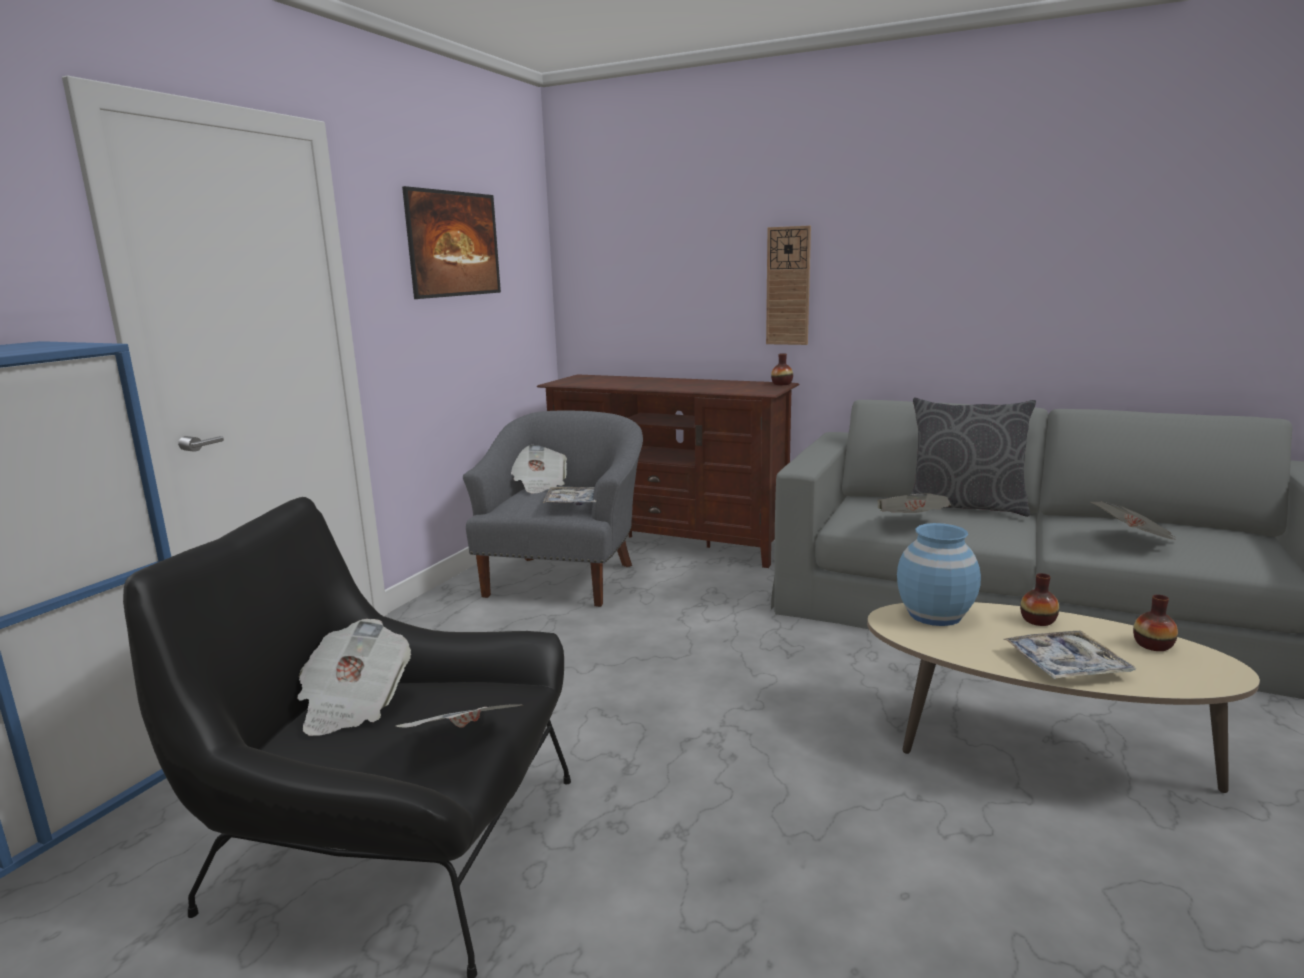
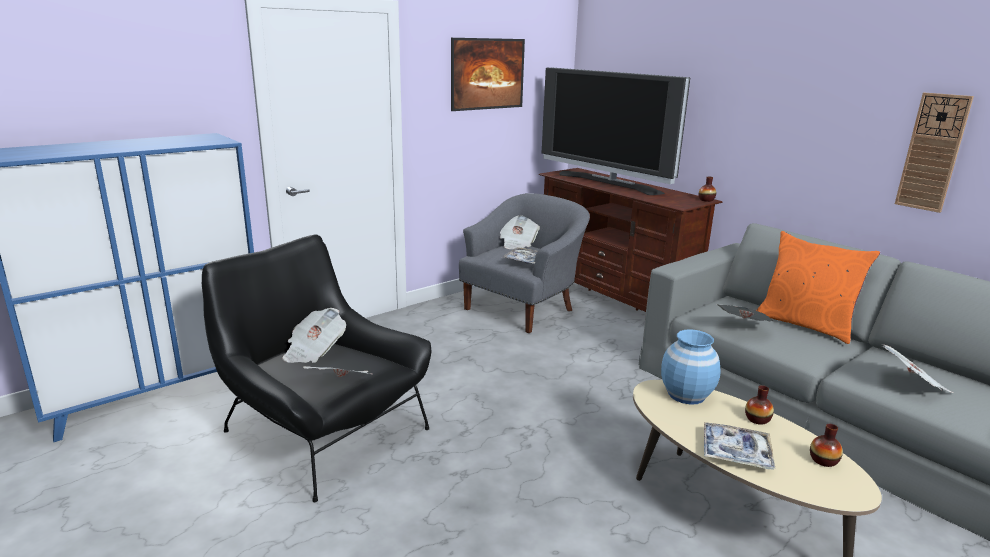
camera: 25 degrees right, 5 degrees up
wall clock [766,226,811,345] -> wall clock moved to [895,93,974,213]
grey pillow [910,398,1036,517] -> orange pillow [756,231,880,344]
none -> television [542,67,690,195]

